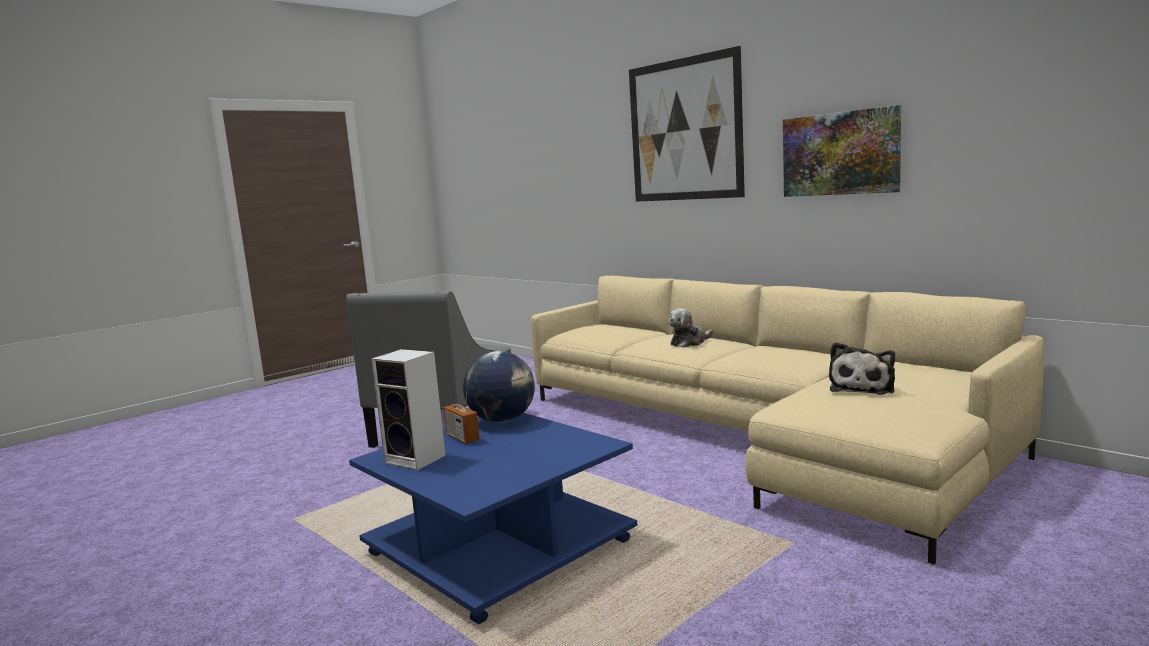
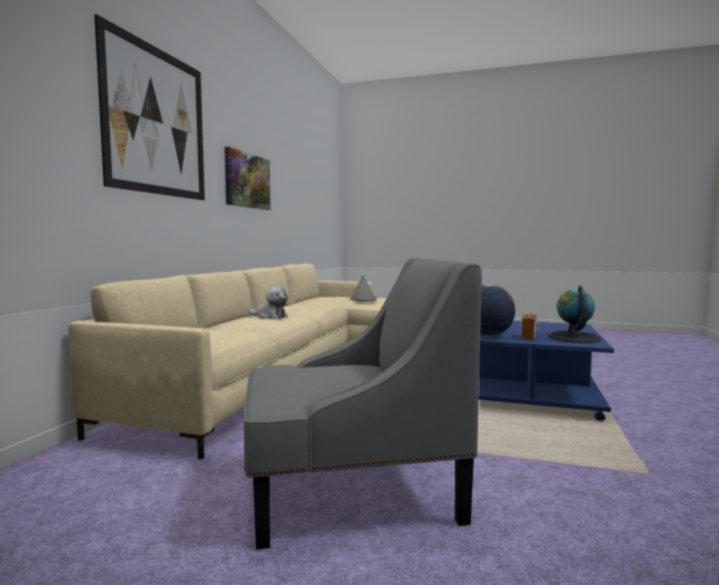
camera: 120 degrees left, 5 degrees down
speaker [371,349,446,470] -> globe [548,286,601,343]
plush toy [829,342,895,395] -> grey hat [350,275,377,302]

